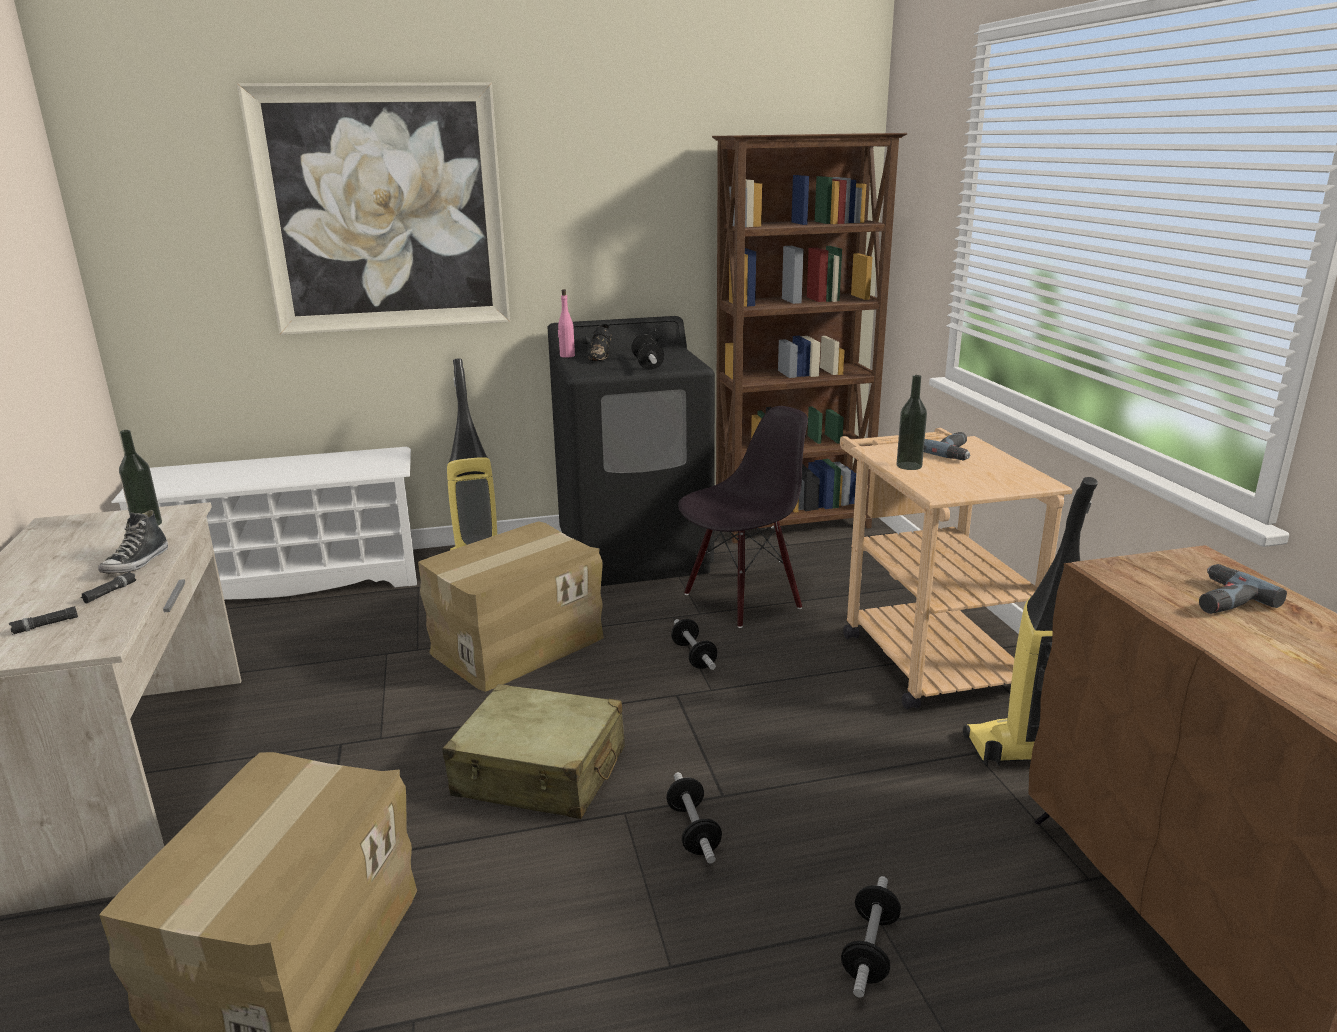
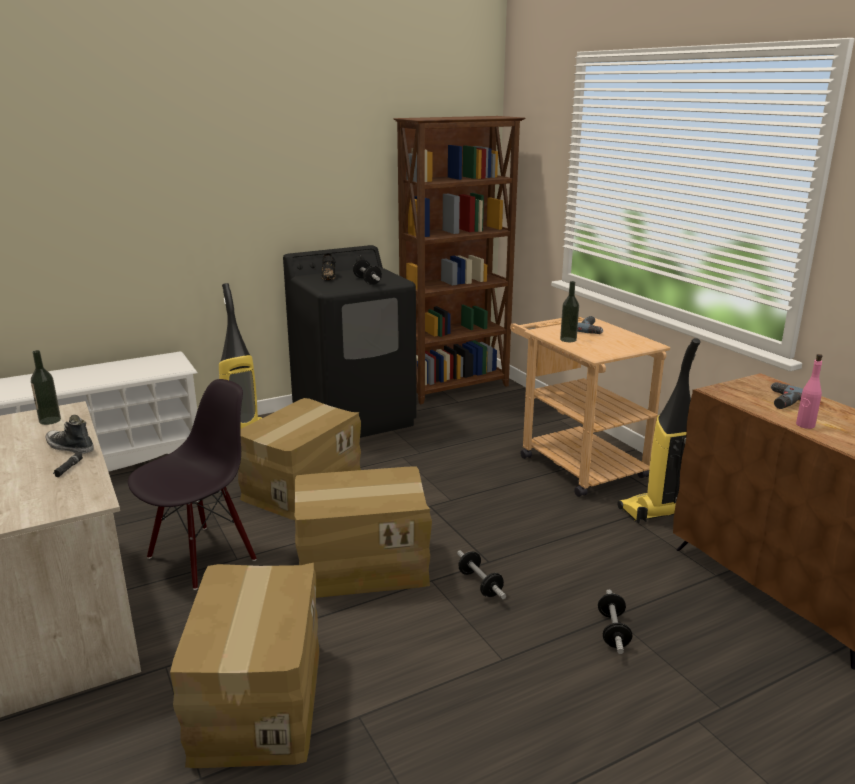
camera: 15 degrees left, 0 degrees up
black flashlight [9,606,78,635] -> none
shoe [98,510,168,574] -> shoe turned 120 degrees clockwise [46,415,94,454]
picture [237,82,510,335] -> none
beige suitcase [443,684,625,819] -> cardboard box [295,466,432,598]
pink bottle [558,289,575,358] -> pink bottle moved to [796,354,822,429]
dumbbell [671,619,717,670] -> none
black chair [678,406,808,628] -> black chair moved to [128,379,257,590]

